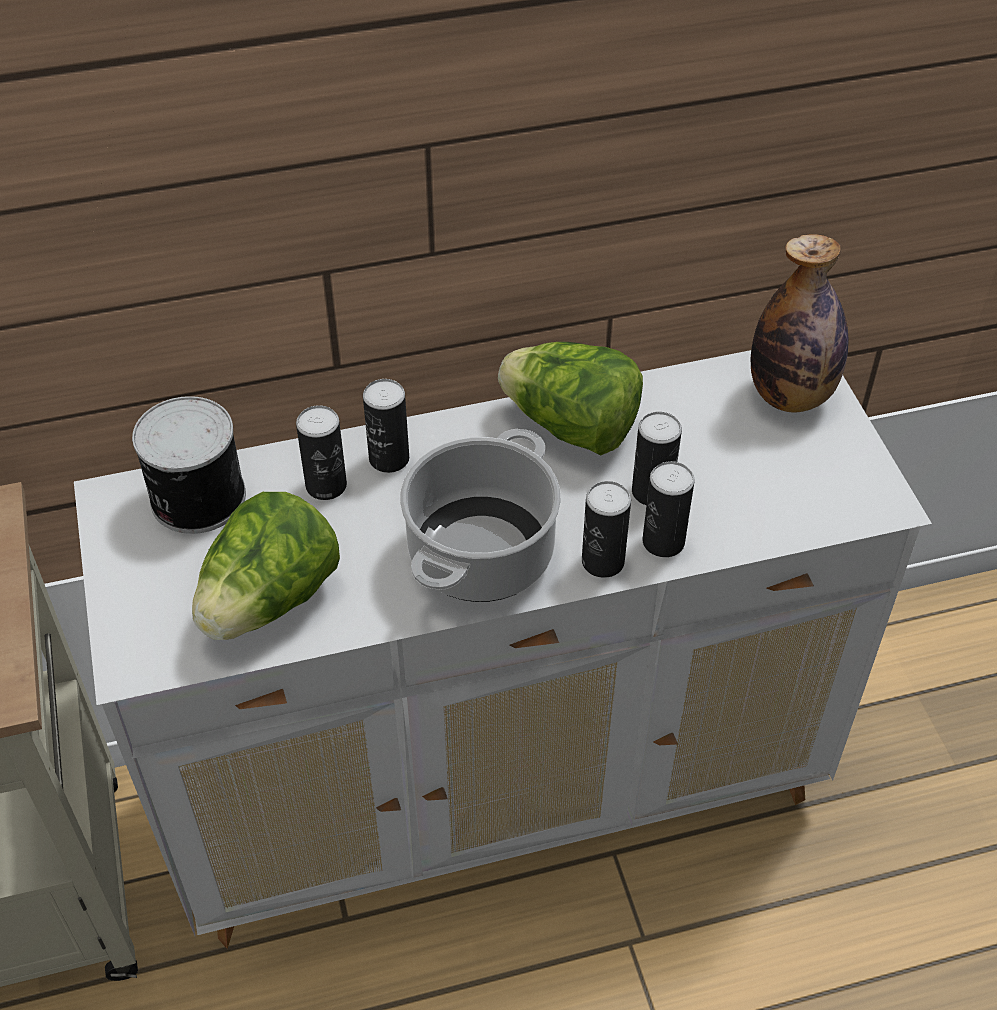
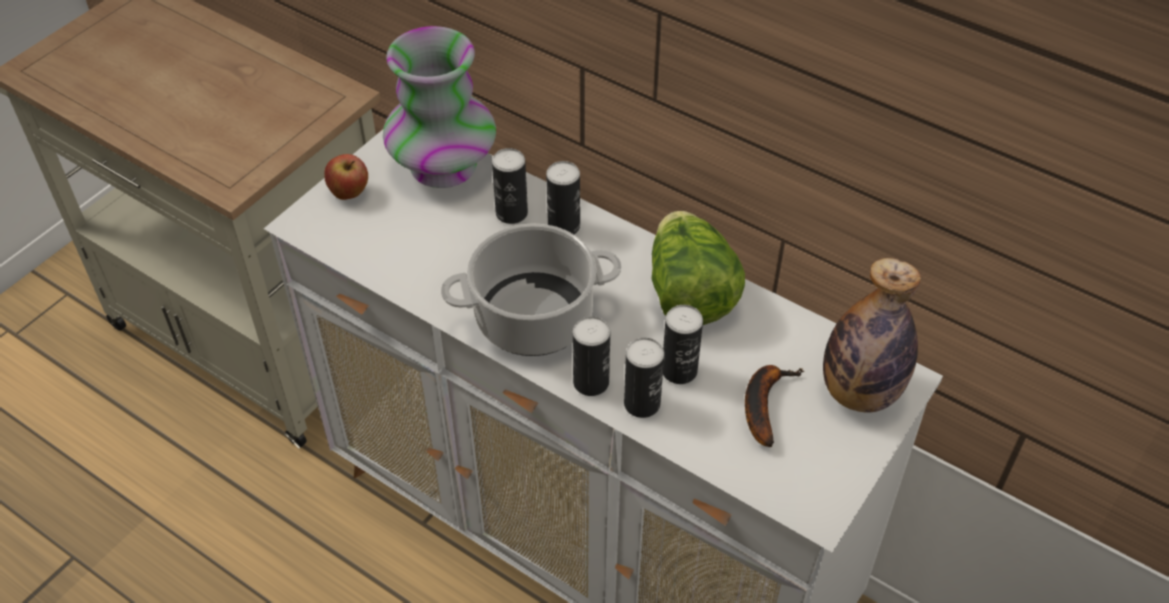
camera: 50 degrees right, 0 degrees up
can [132,396,246,534] -> vase [383,26,496,188]
lettuce [192,492,340,640] -> none
none -> apple [324,154,368,200]
none -> banana [745,365,804,447]

